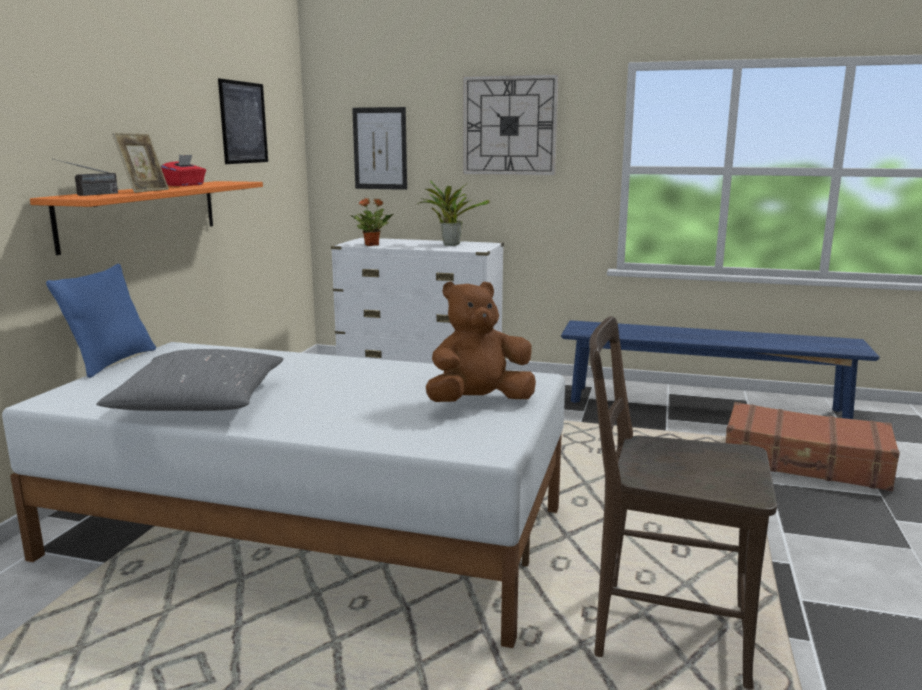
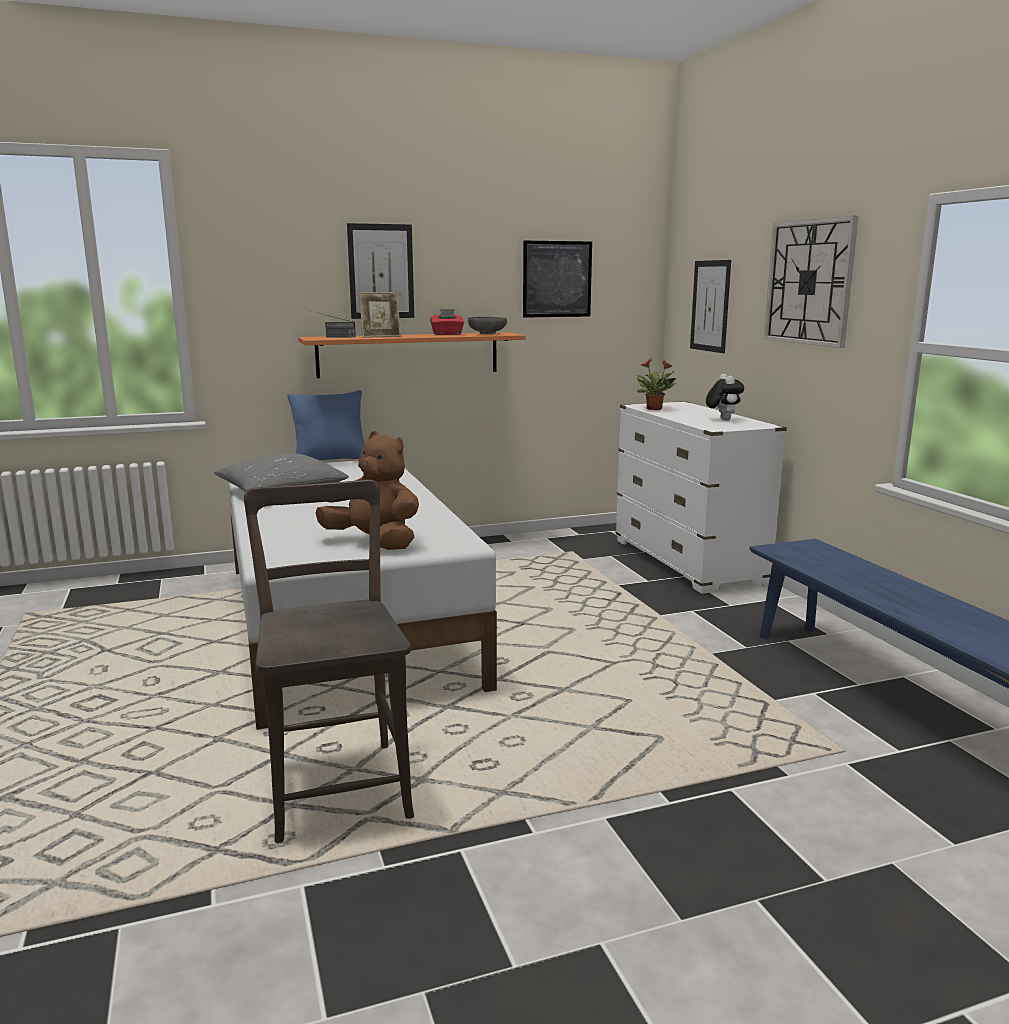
camera: 55 degrees right, 0 degrees up
potted plant [417,180,490,246] -> plush toy [706,374,744,421]
brown suitcase [725,402,900,491] -> none
none -> picture [347,223,414,319]
none -> grey bowl [468,316,507,334]

